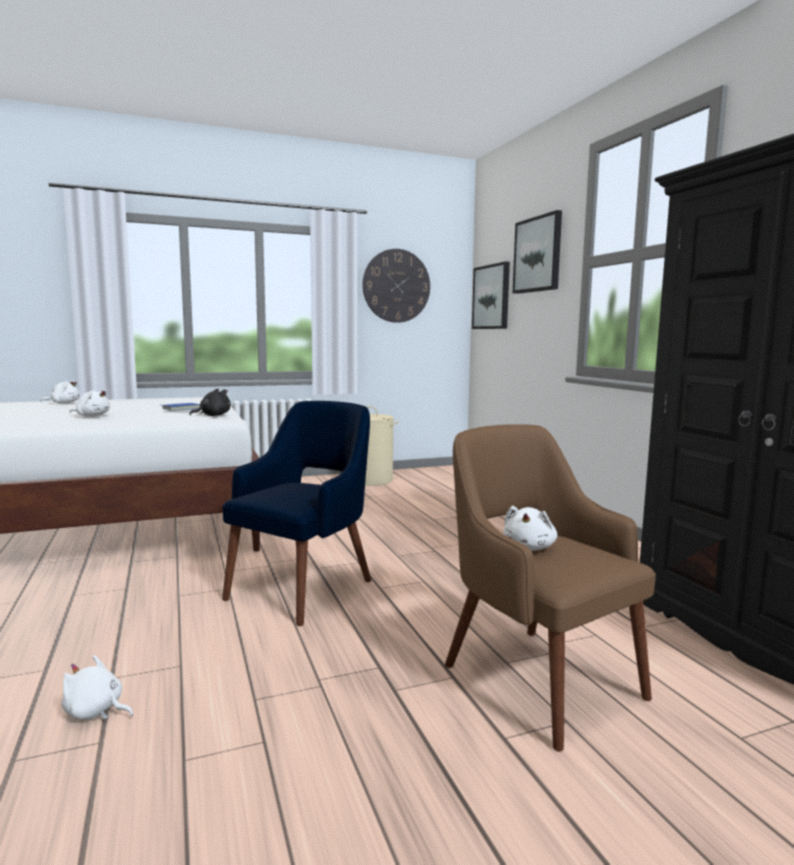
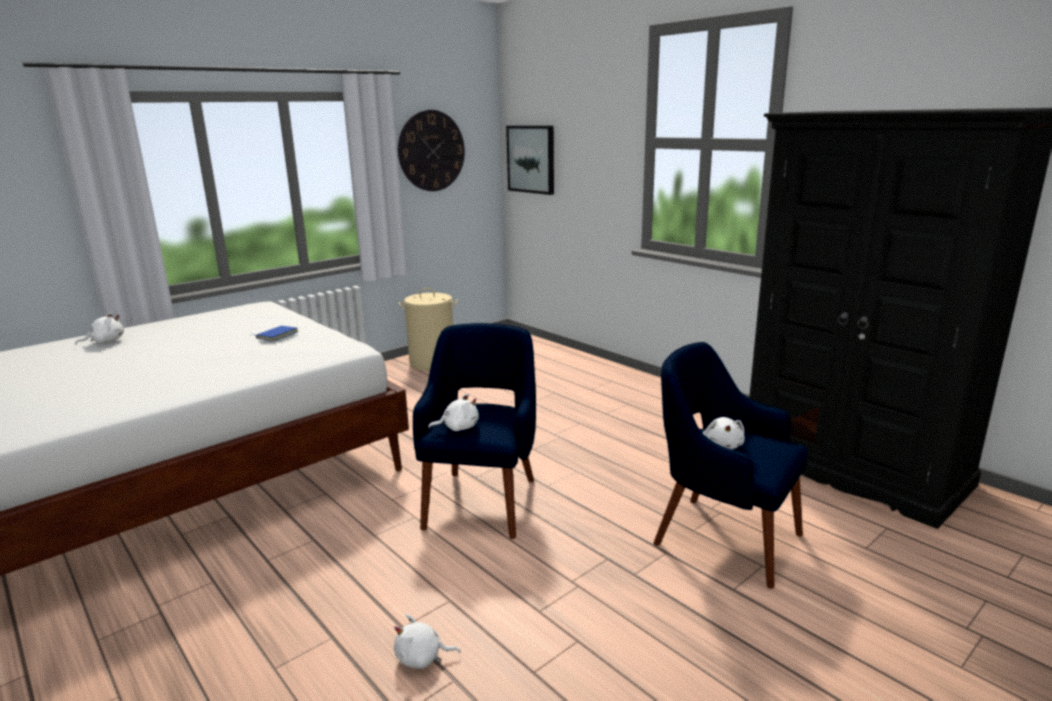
camera: 20 degrees left, 10 degrees up
white plush toy [69,389,110,417] -> white plush toy moved to [428,393,479,431]
black plush toy [189,388,231,416] -> none
brown armchair [445,424,656,752] -> blue armchair [653,342,808,589]
picture [513,210,562,294] -> none

